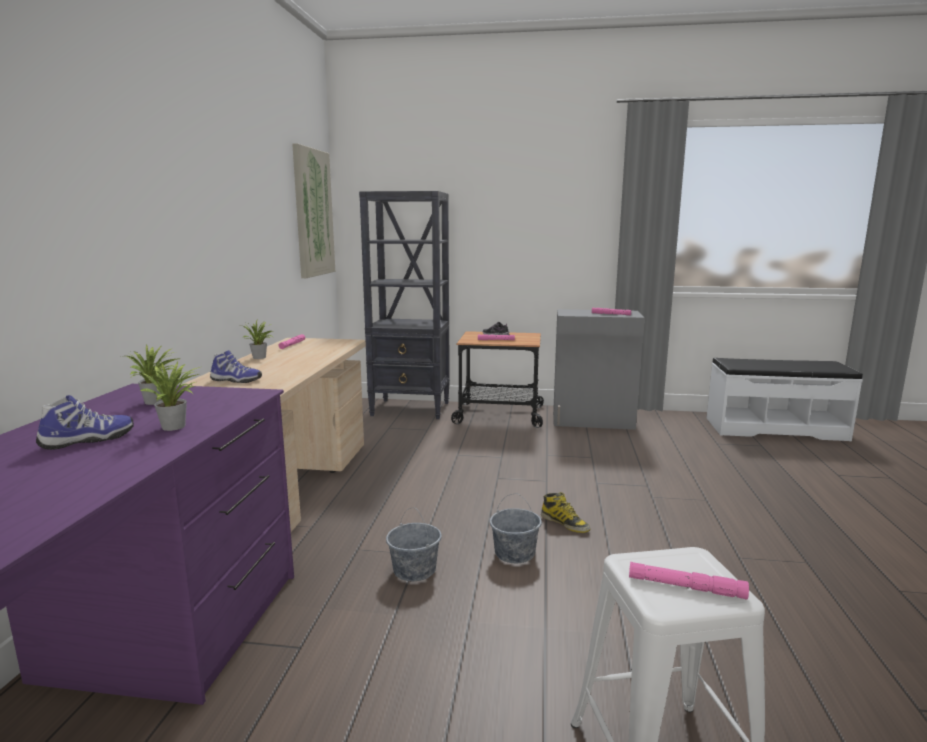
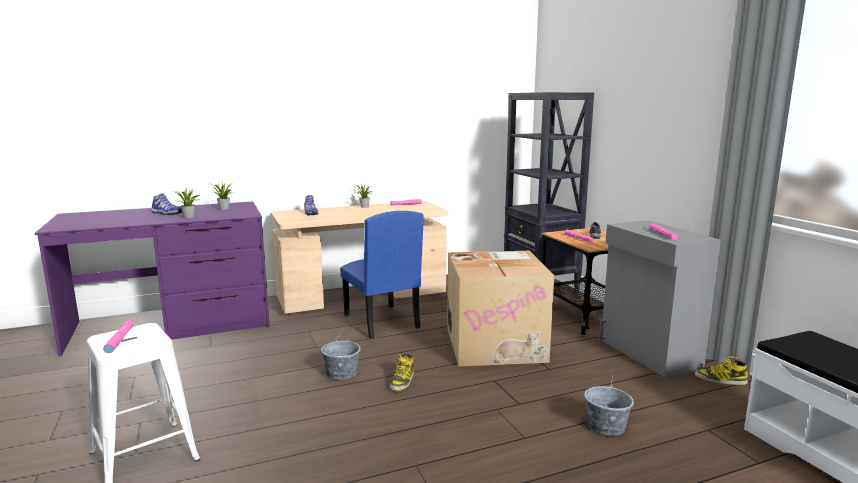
camera: 60 degrees right, 0 degrees up
picture [292,143,336,278] -> none
grey bucket [386,508,442,581] -> grey bucket moved to [584,377,634,436]
none -> blue chair [340,211,424,339]
none -> cardboard box [447,251,554,366]
none -> boot [695,356,748,385]

